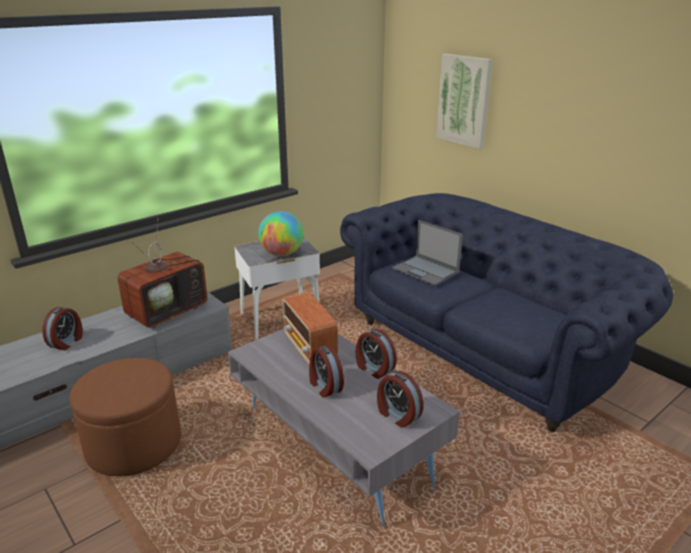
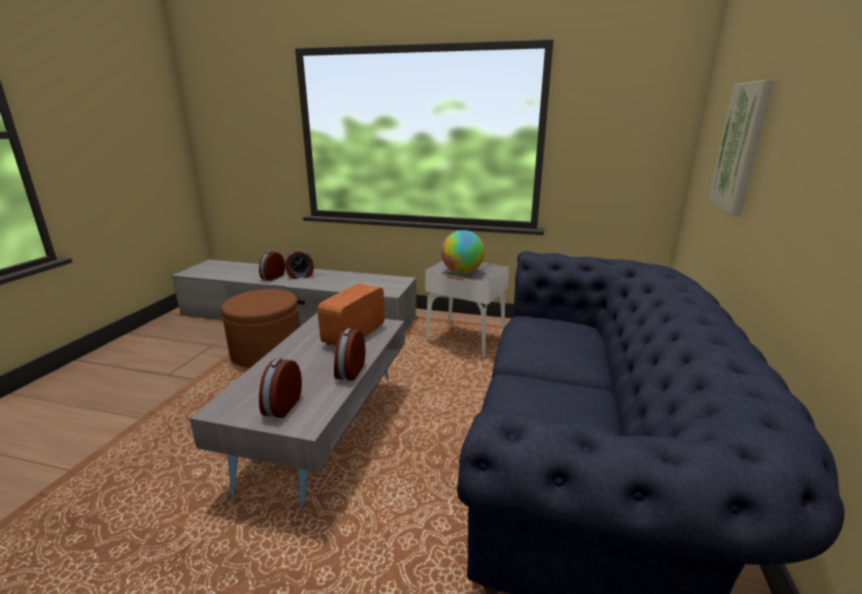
camera: 55 degrees right, 5 degrees down
television [117,218,208,328] -> none
alarm clock [309,345,344,398] -> alarm clock moved to [259,251,285,281]
laptop [392,220,463,286] -> none

